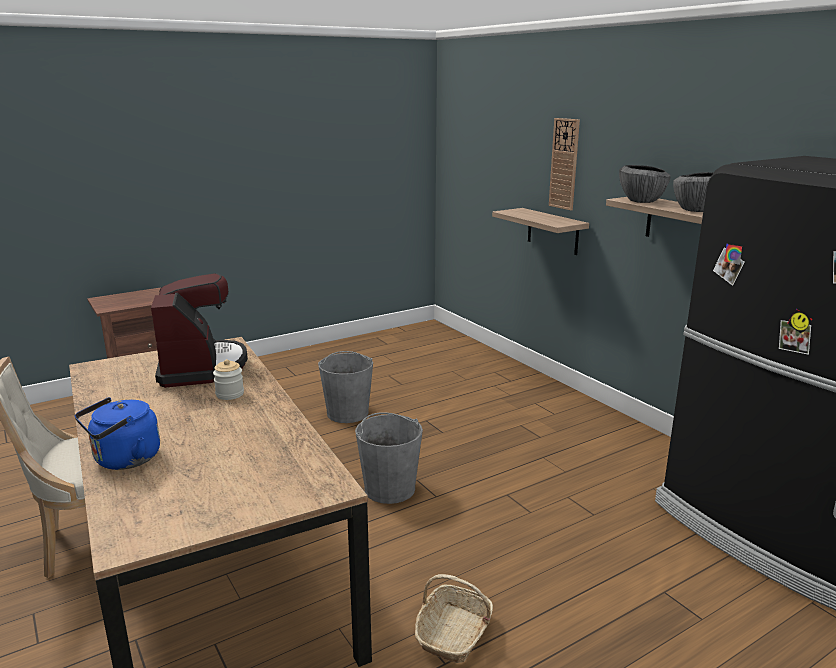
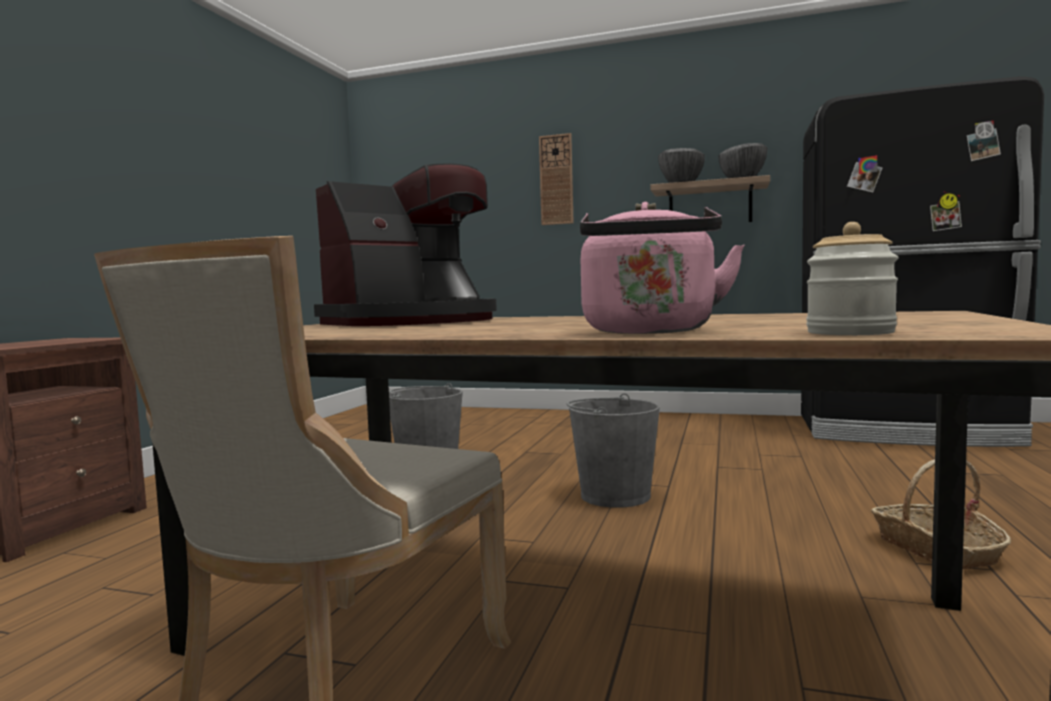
camera: 40 degrees left, 15 degrees down
blue kettle [75,397,160,470] -> pink kettle [580,202,744,334]
coffee machine [151,273,248,388] -> coffee machine turned 105 degrees clockwise [314,163,497,326]
jar [213,359,244,400] -> jar moved to [806,222,899,335]
shelf [492,208,589,255] -> none

